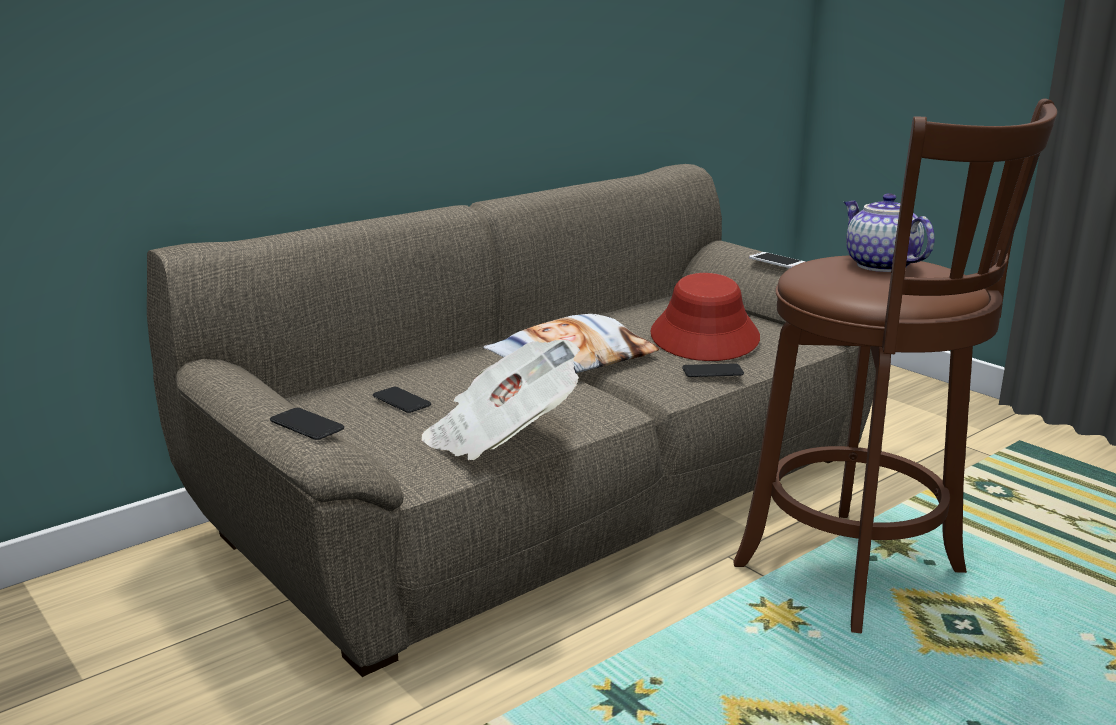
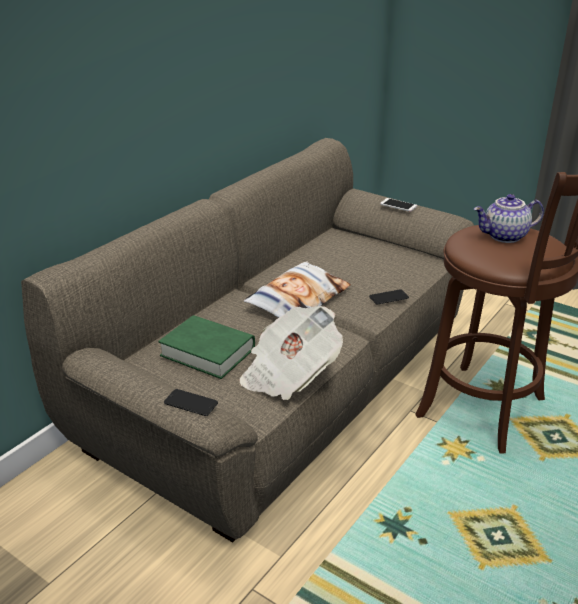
camera: 15 degrees left, 10 degrees up
phone [373,387,431,413] -> green book [158,315,255,379]
red hat [650,273,760,361] -> none
teapot [844,193,934,272] -> teapot turned 60 degrees counterclockwise [474,194,544,243]

